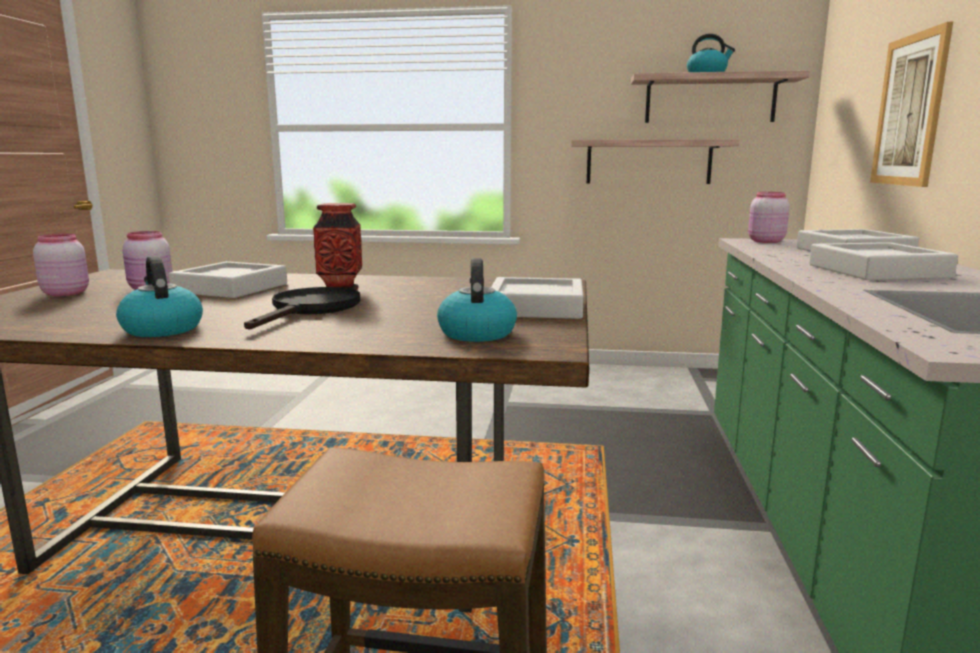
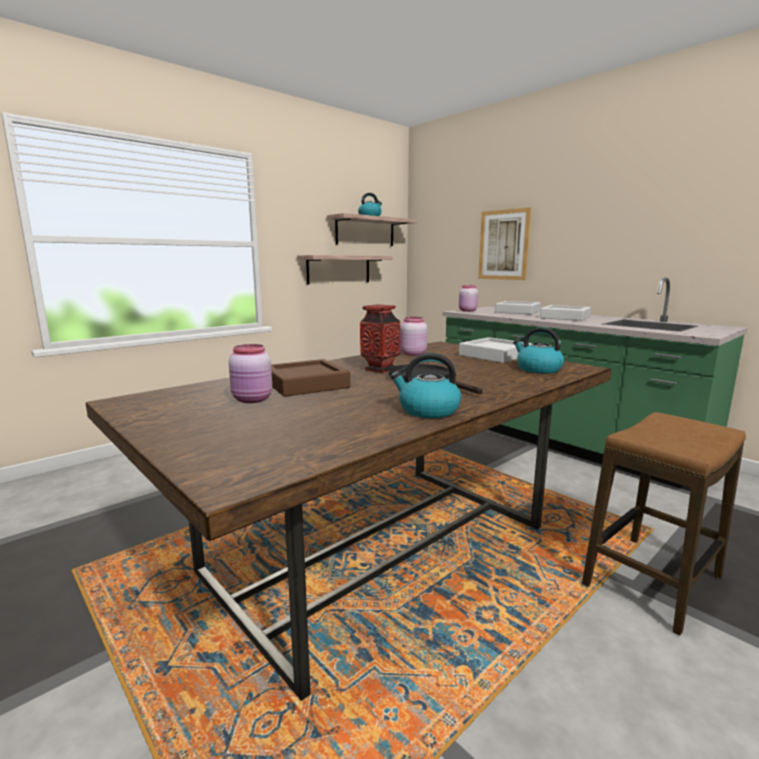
camera: 50 degrees left, 0 degrees up
pink jar [33,234,89,296] -> pink jar moved to [400,317,427,356]
grey tray [169,261,287,298] -> brown tray [271,359,350,397]

